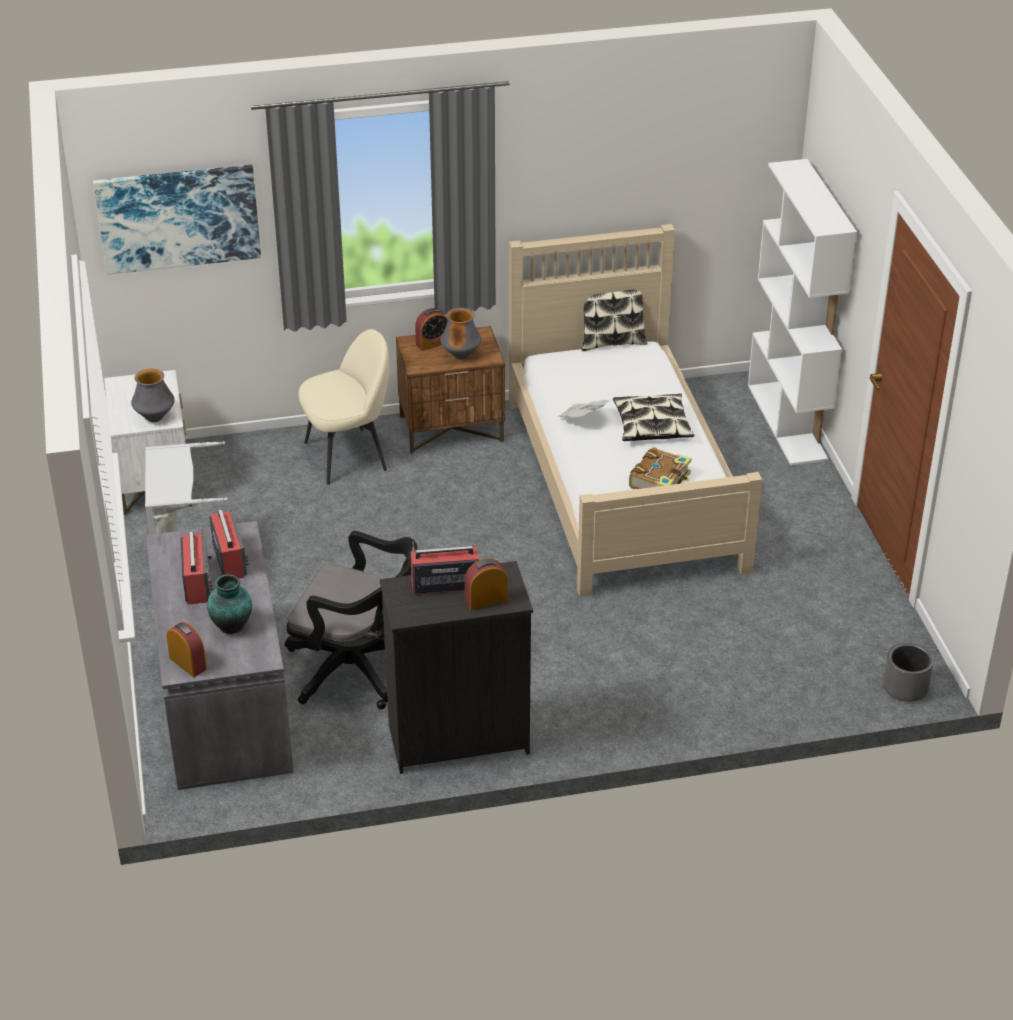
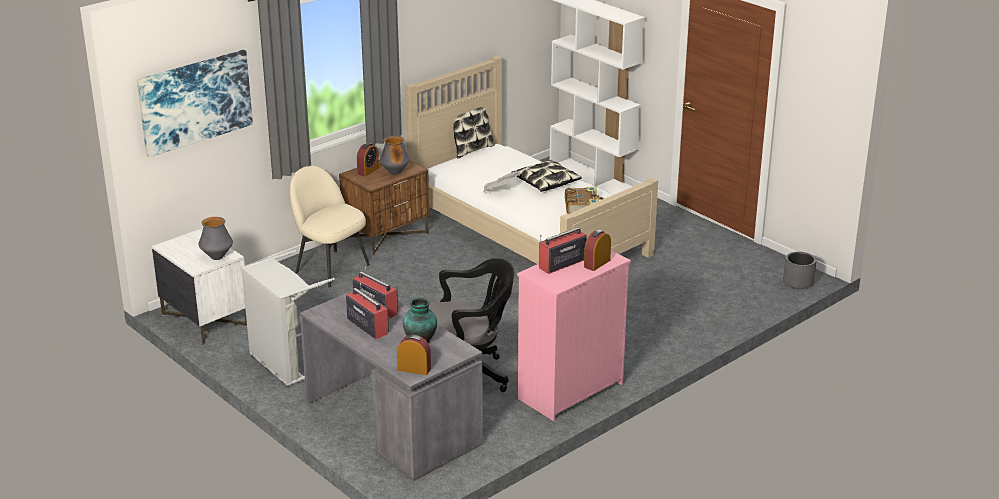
camera: 30 degrees left, 10 degrees down
beige chair [298,329,389,485] -> beige chair turned 90 degrees counterclockwise [290,166,370,287]
black dresser [380,561,533,774] -> pink dresser [517,251,631,421]

